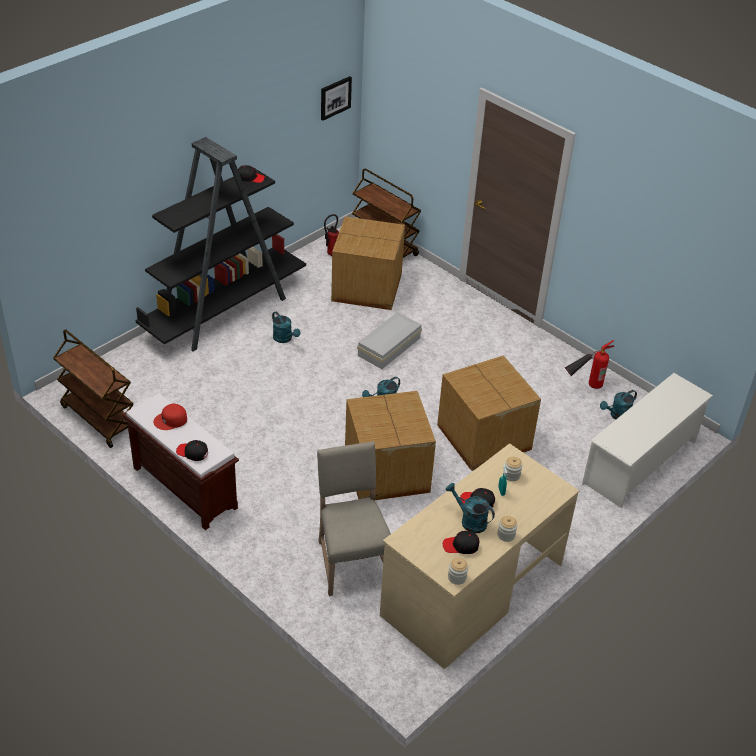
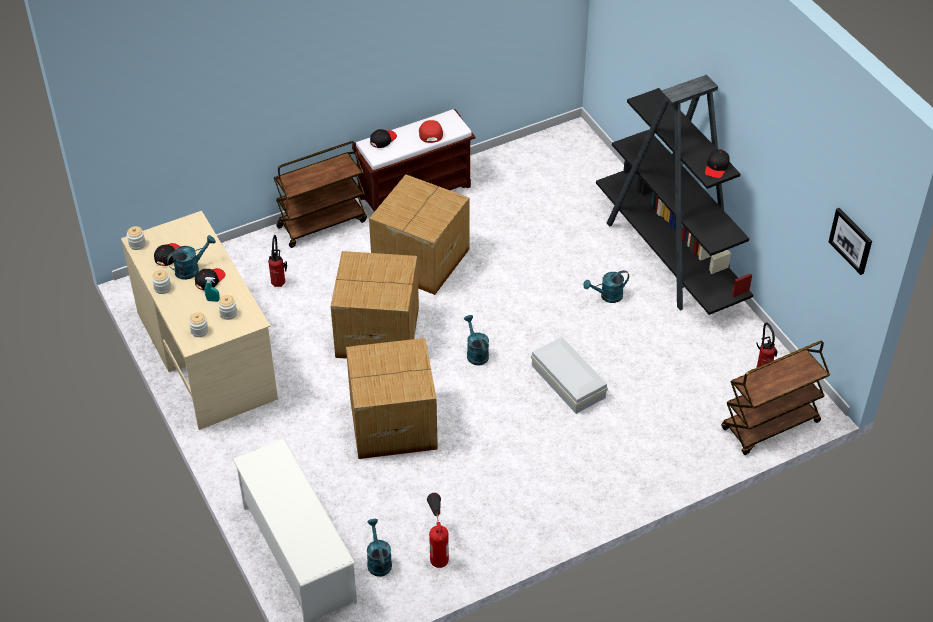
camera: 110 degrees right, 5 degrees up
brown cart [53,329,134,448] -> brown cart moved to [274,141,367,248]
beige chair [317,441,391,596] -> fire extinguisher [268,235,287,287]
cardboard box [331,216,405,310] -> cardboard box moved to [369,175,469,295]
none -> jar [189,312,208,337]

